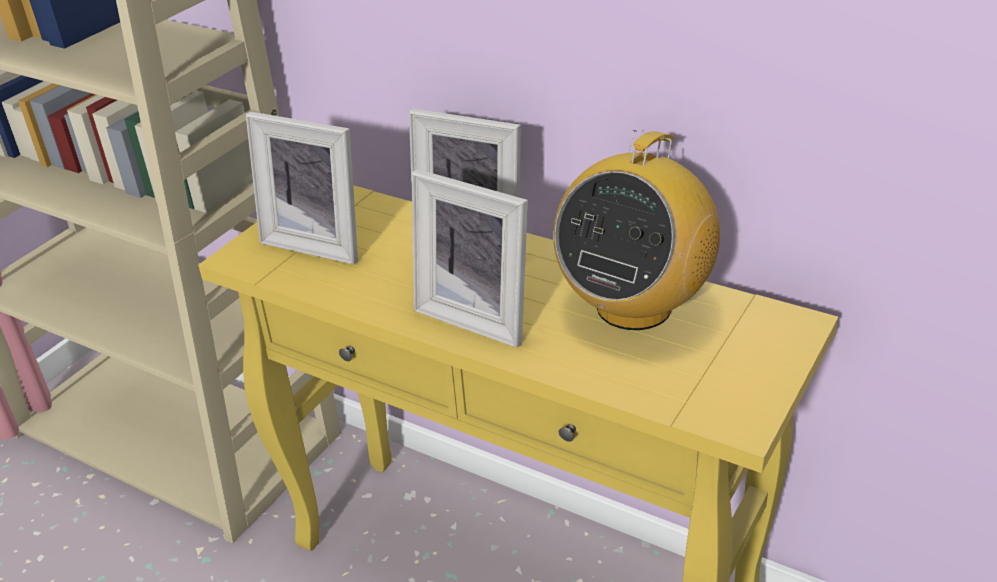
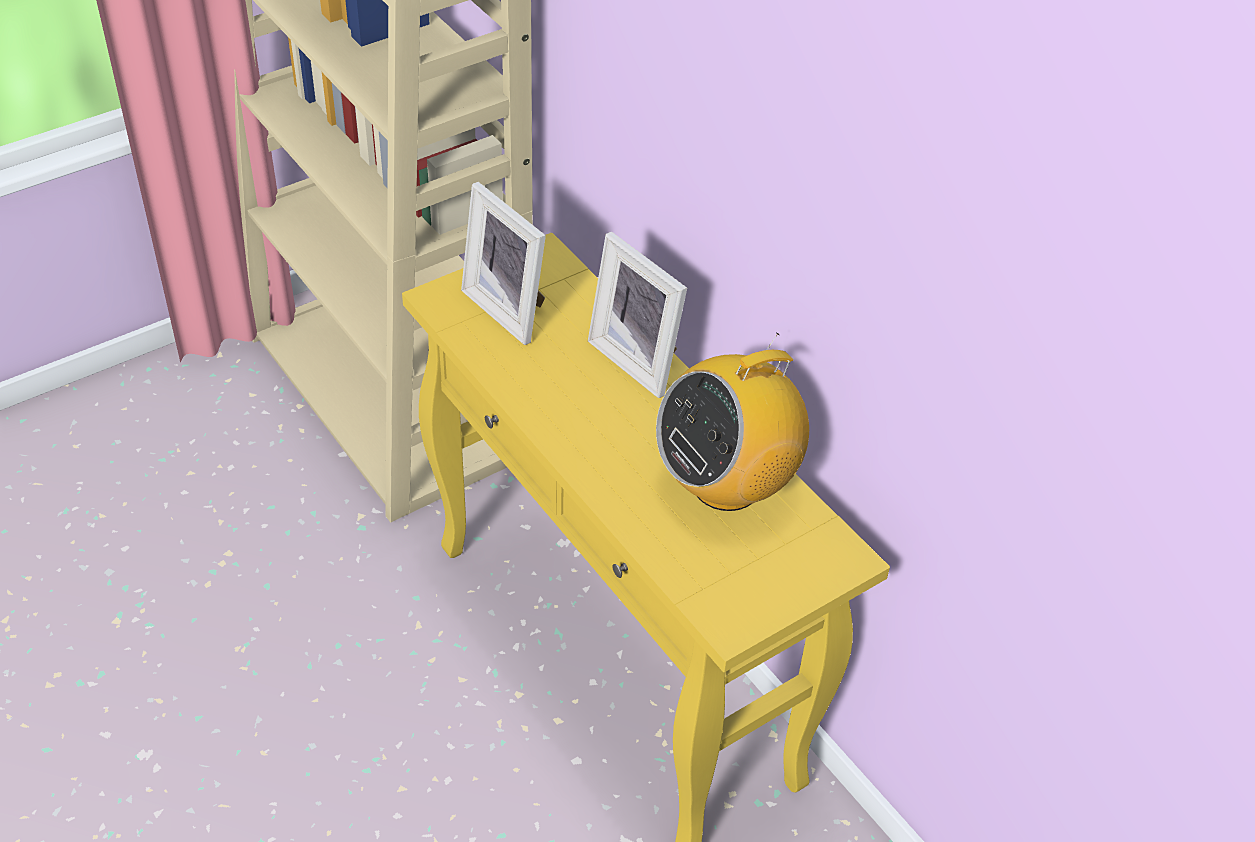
camera: 20 degrees right, 10 degrees up
picture frame [412,169,528,348] -> none

